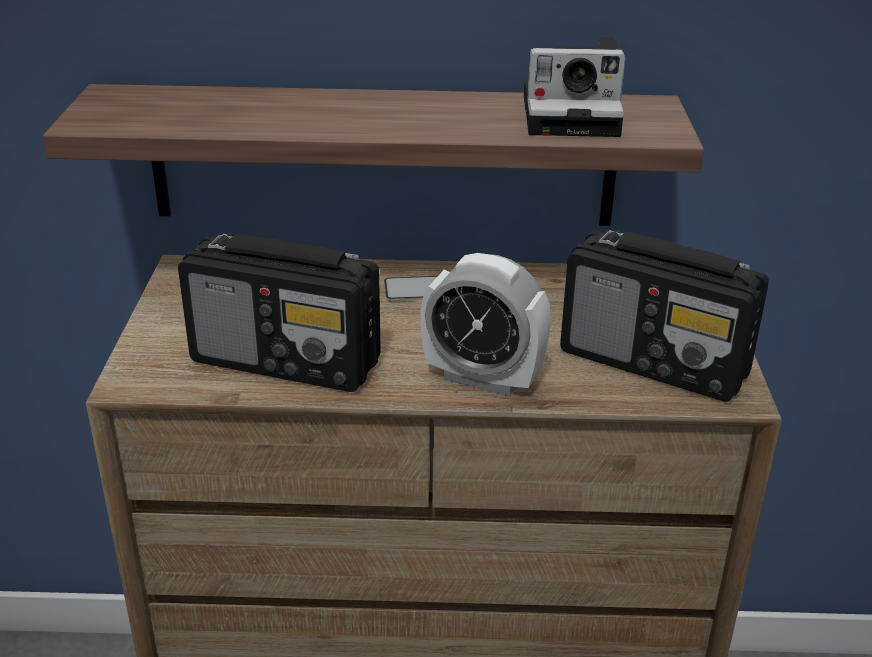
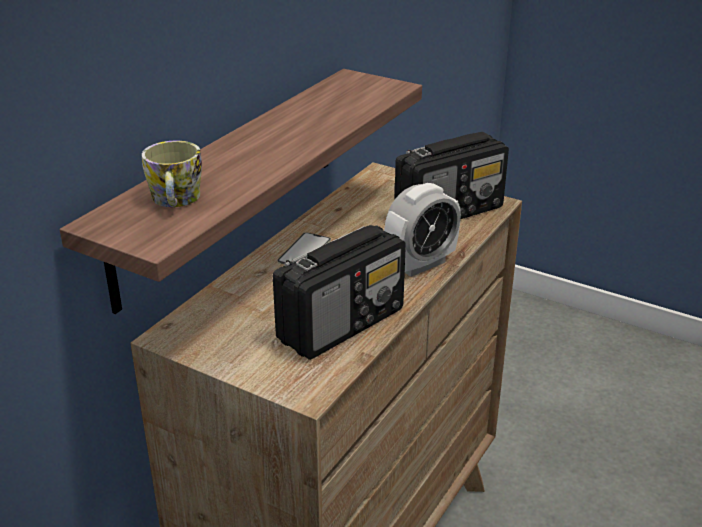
camera: 60 degrees left, 0 degrees up
camera [524,37,625,137] -> none
none -> mug [142,141,202,207]

